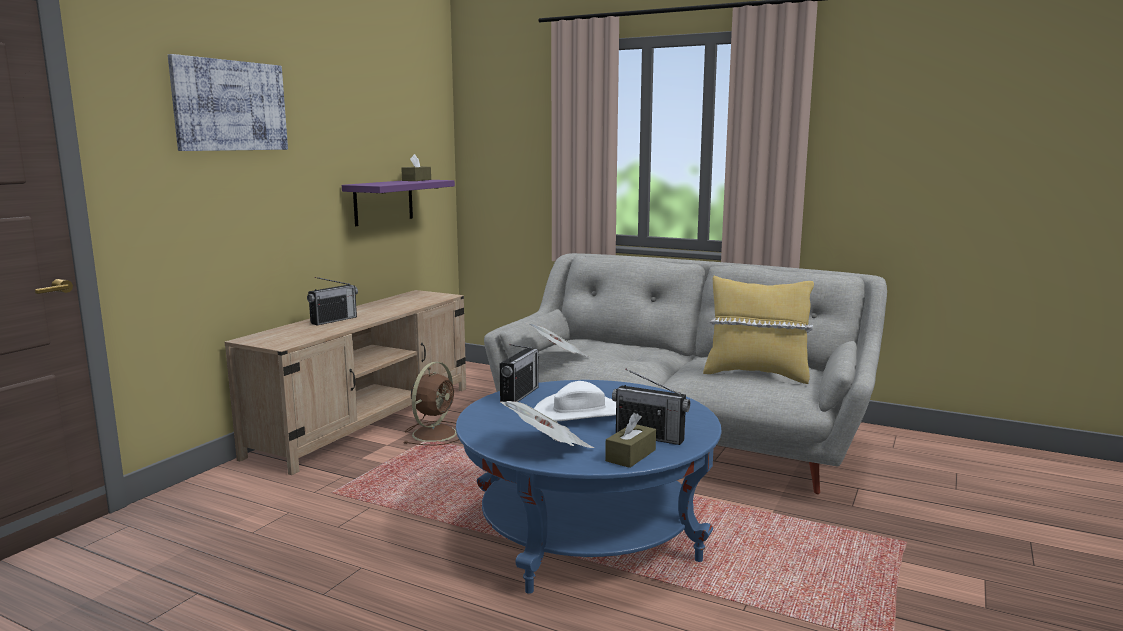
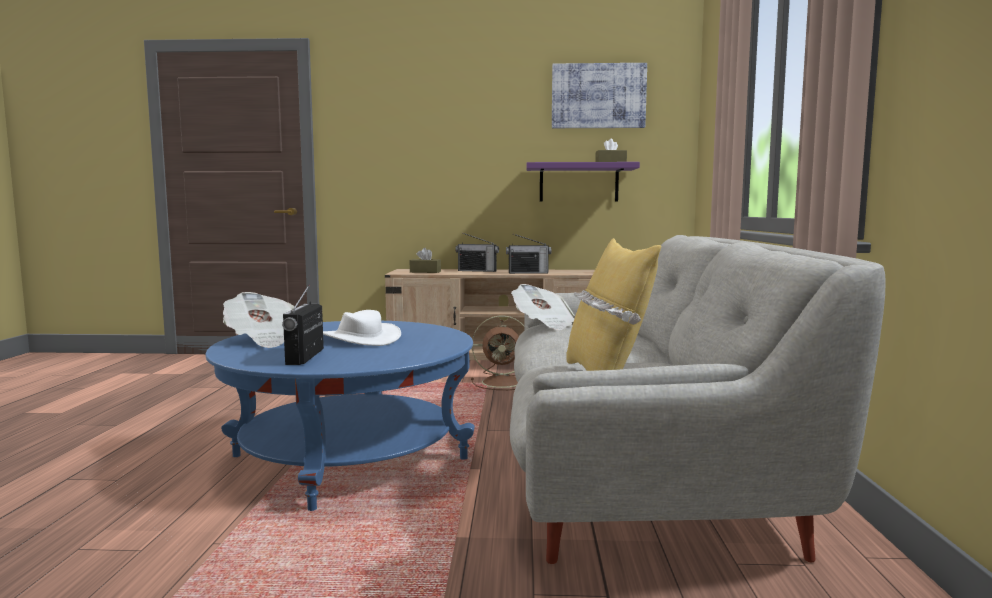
camera: 65 degrees right, 5 degrees down
picture [168,54,288,151] -> picture moved to [552,63,647,128]
radio [500,344,539,402] -> radio moved to [506,234,551,274]
brown tissue box [605,413,656,468] -> brown tissue box moved to [410,248,441,273]

